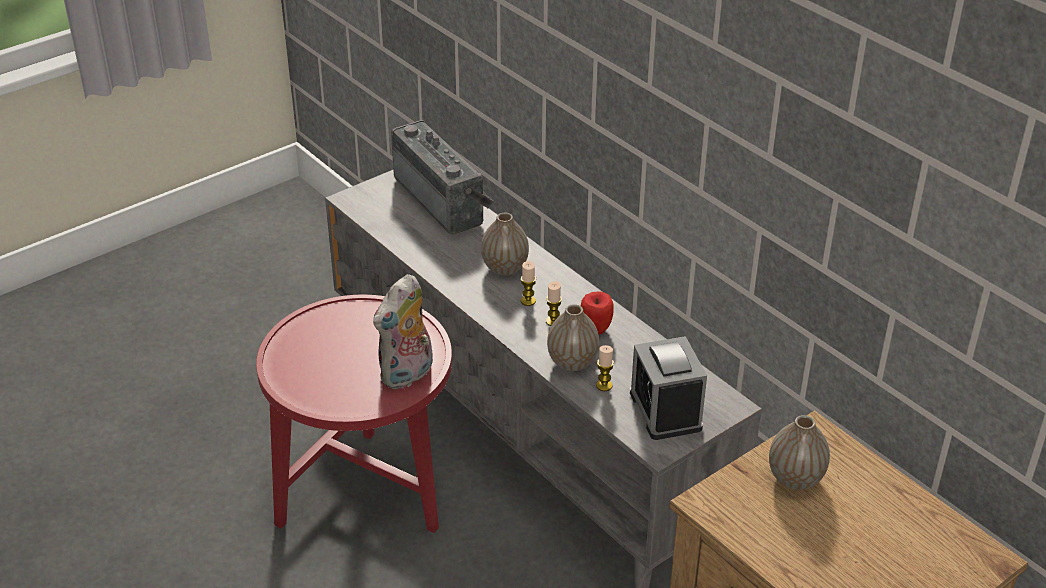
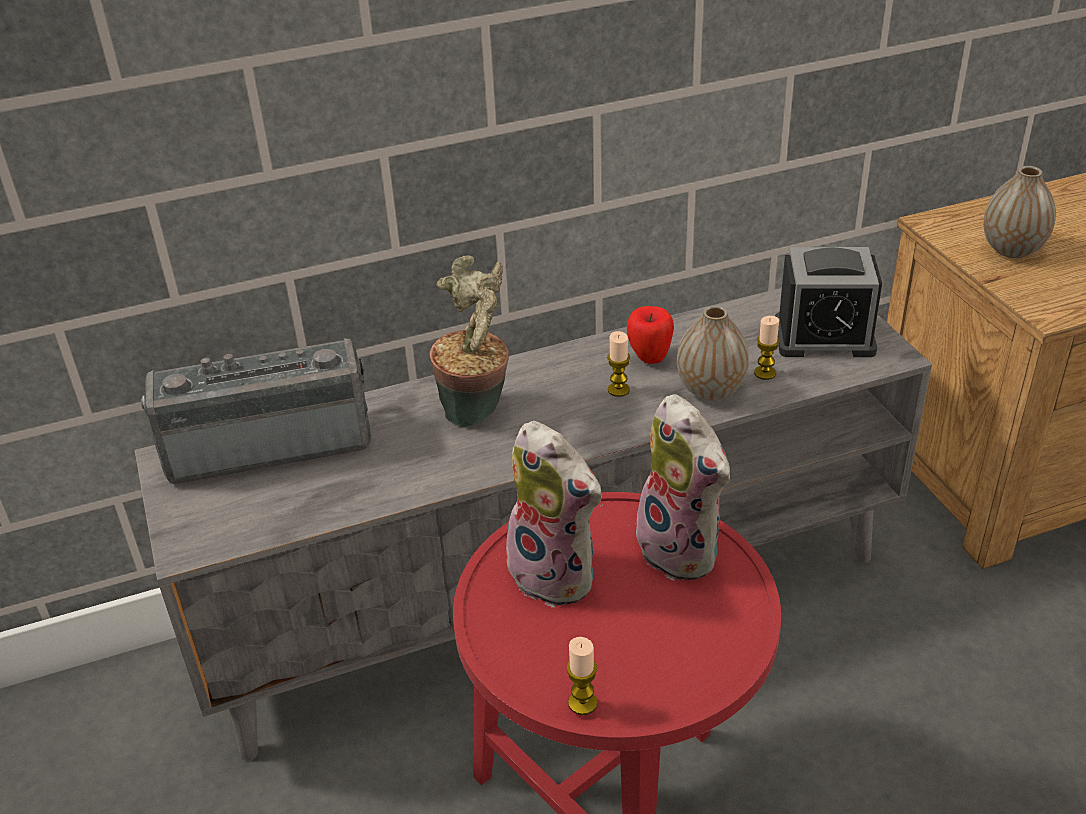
camera: 70 degrees left, 0 degrees up
vase [481,213,529,276] -> potted plant [429,256,509,427]
candle [521,261,536,306] -> candle moved to [566,637,598,715]
none -> plush toy [505,421,603,607]

